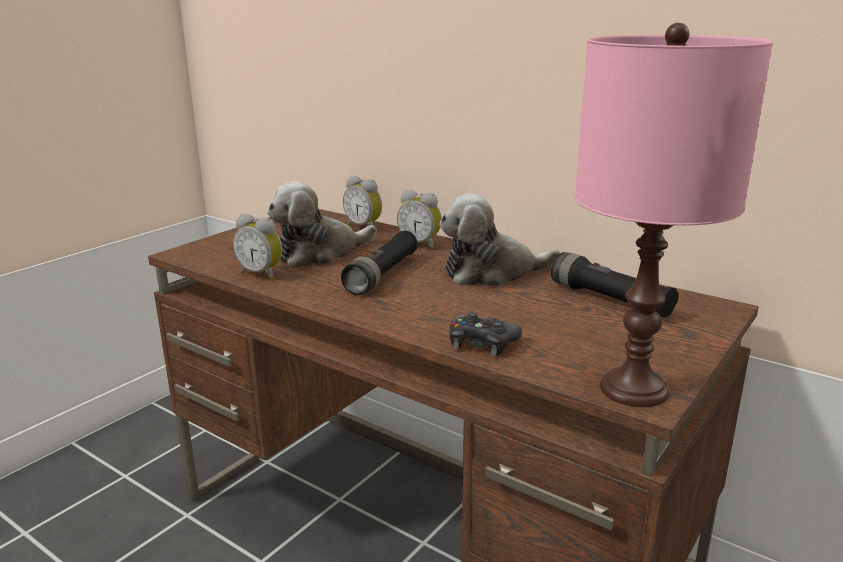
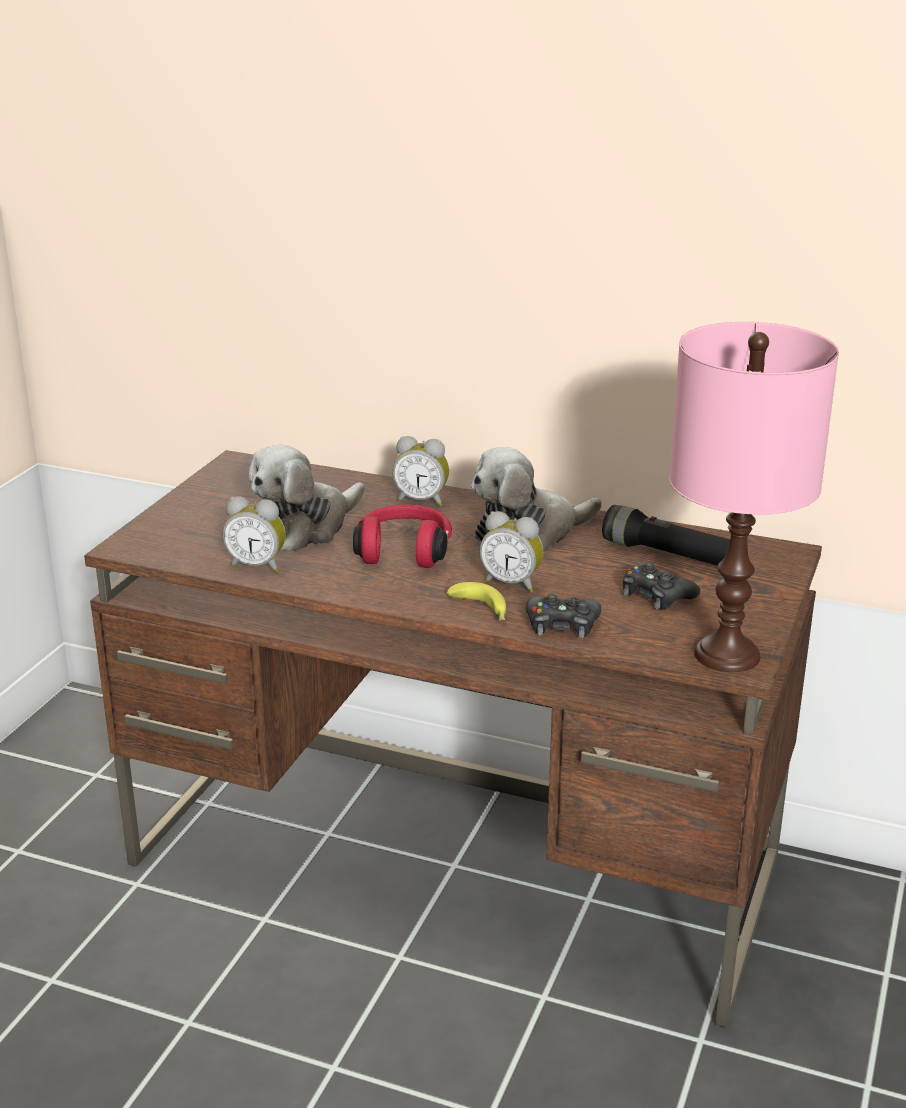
camera: 15 degrees left, 5 degrees up
black flashlight [341,231,418,295] -> red headphones [353,504,452,568]
alarm clock [343,176,382,226] -> alarm clock moved to [479,511,543,592]
none -> banana [447,582,506,621]
none -> black game controller [623,562,700,610]

